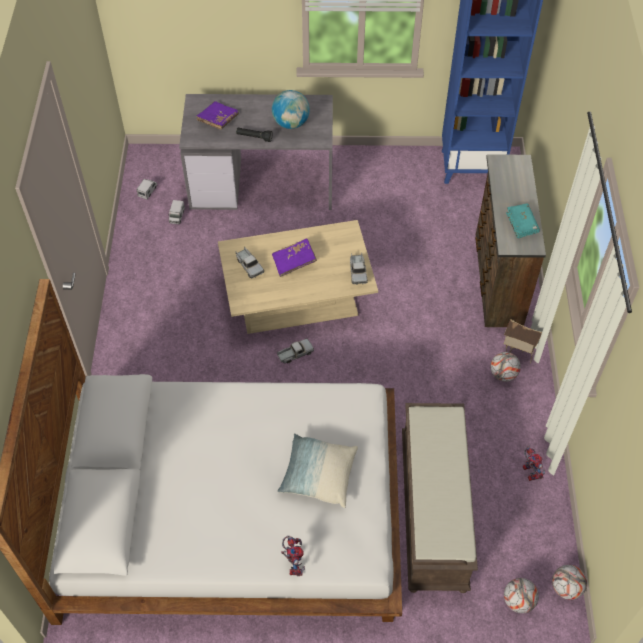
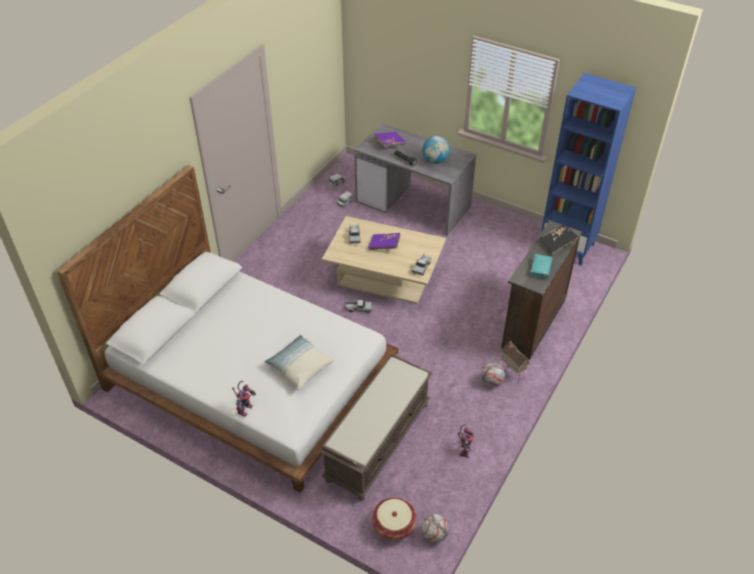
camera: 30 degrees right, 10 degrees down
football [504,578,539,613] -> basket [372,497,417,540]
none -> black book [539,224,578,255]

